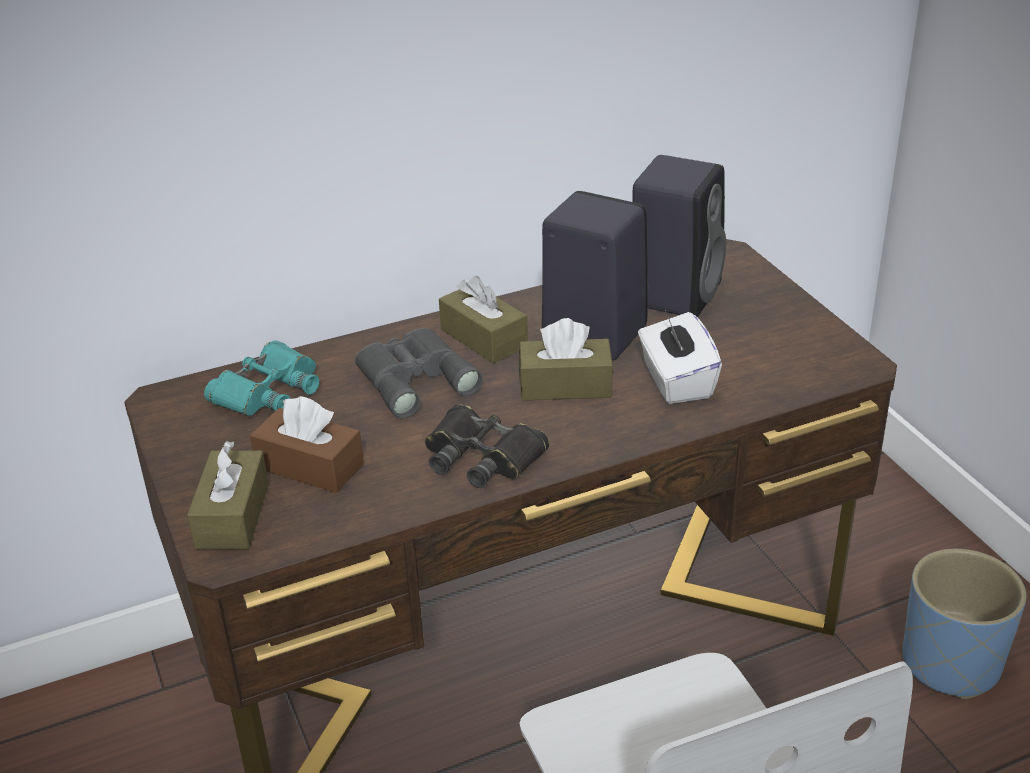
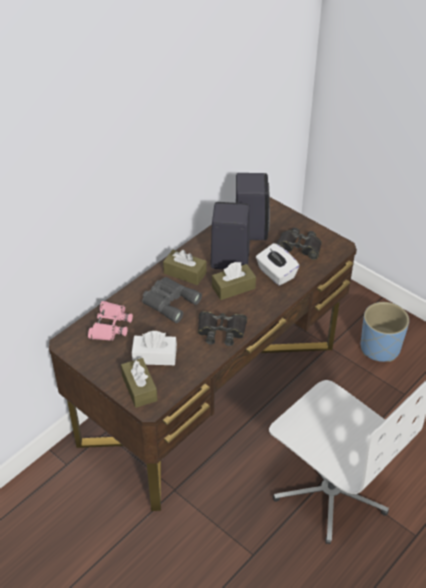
camera: 25 degrees left, 10 degrees up
turquoise binoculars [204,340,319,416] -> pink binoculars [88,301,133,341]
brown tissue box [250,396,364,493] -> white tissue box [132,331,177,365]
none -> black binoculars [276,228,322,260]

